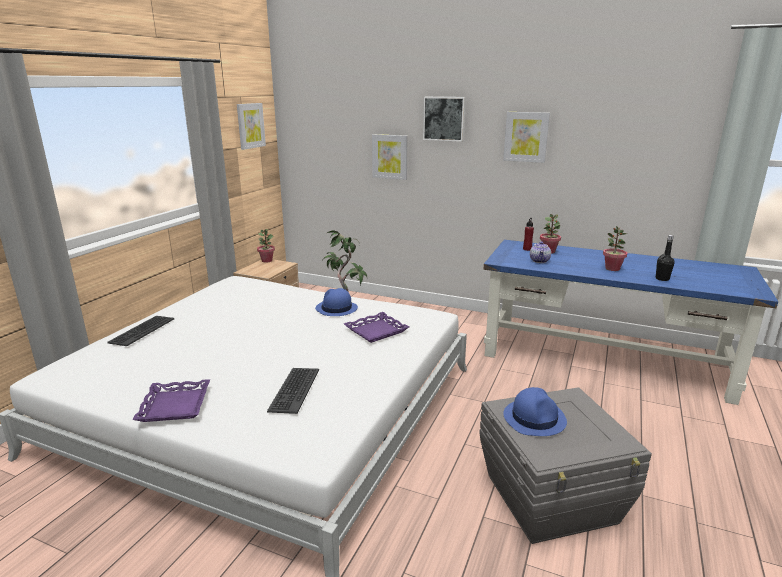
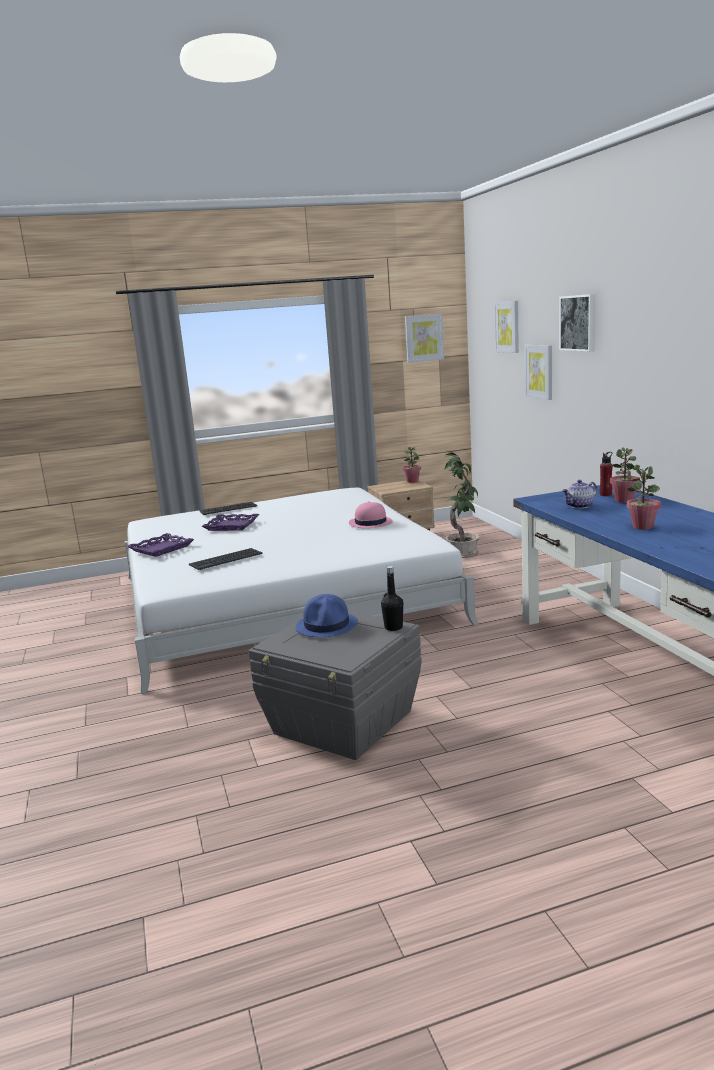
camera: 50 degrees right, 5 degrees down
blue hat [315,288,358,316] -> pink hat [349,501,393,528]
purple tray [344,312,409,343] -> purple tray moved to [202,514,259,531]
picture [503,112,550,163] -> picture moved to [494,301,519,353]
black bottle [656,235,675,281] -> black bottle moved to [381,566,403,631]

